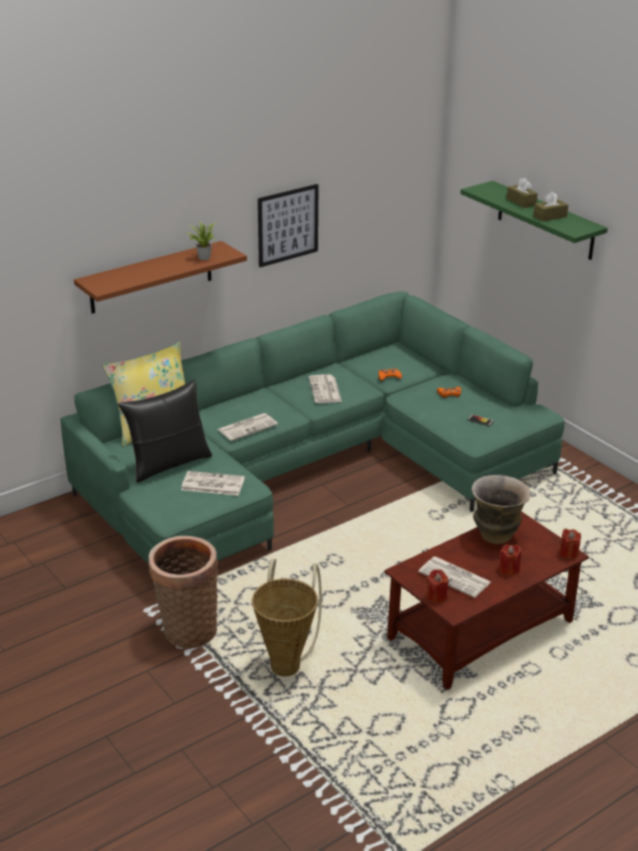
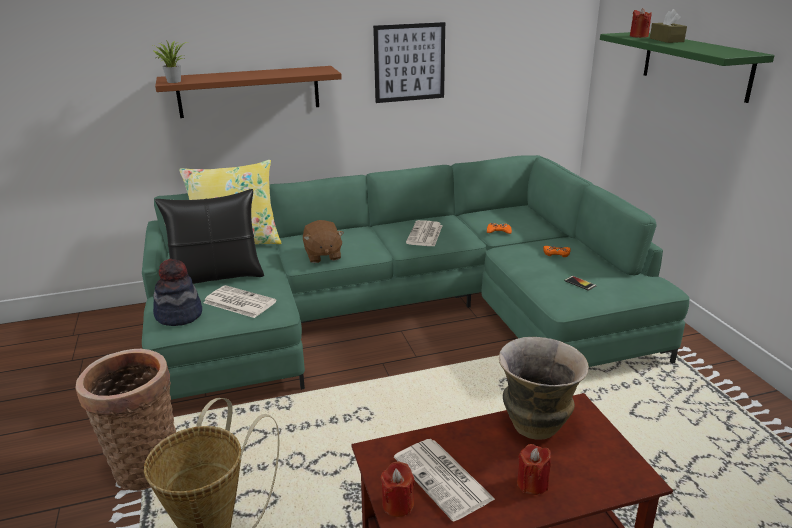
camera: 20 degrees right, 5 degrees down
potted plant [186,220,216,260] -> potted plant moved to [152,40,187,83]
newspaper [217,413,278,441] -> brown plush toy [303,220,344,263]
brown tissue box [533,192,568,222] -> none
red candle [559,529,581,559] -> red candle moved to [630,8,652,38]
none -> hat [153,259,202,326]

